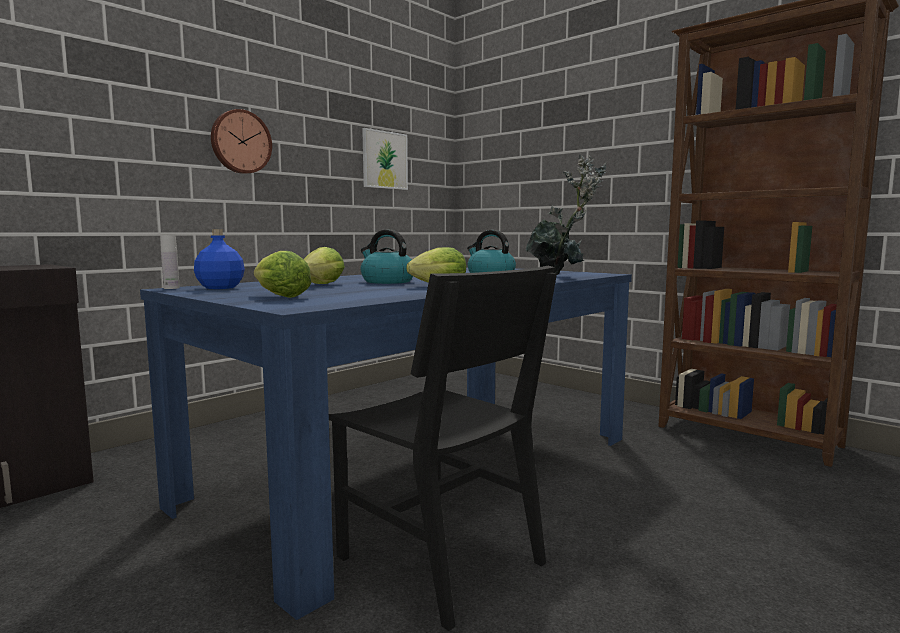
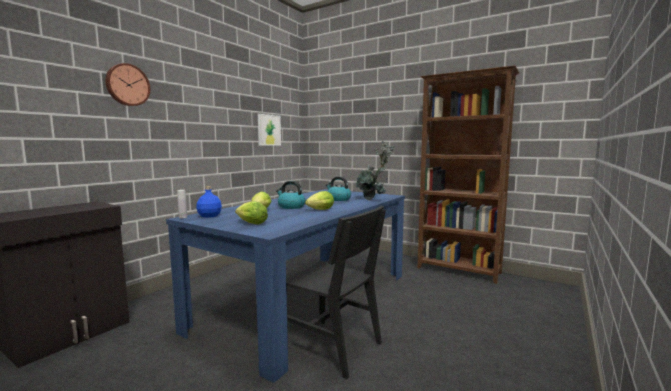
camera: 10 degrees left, 0 degrees up
wall clock [211,109,272,174] -> wall clock moved to [105,63,150,106]

